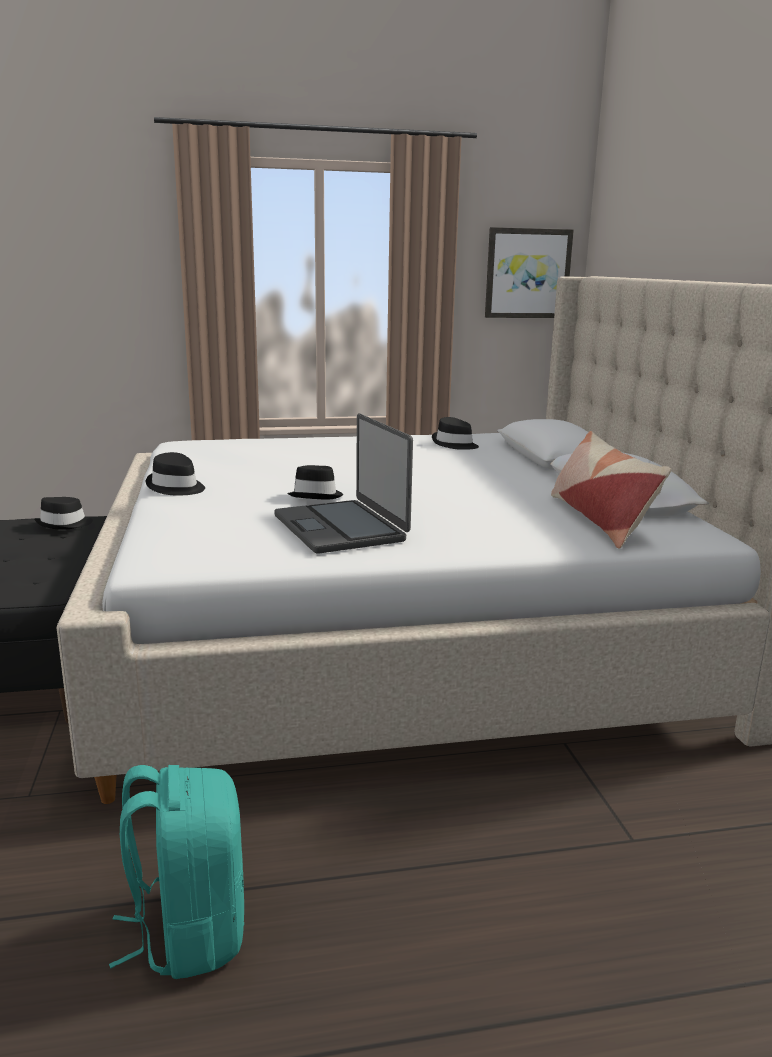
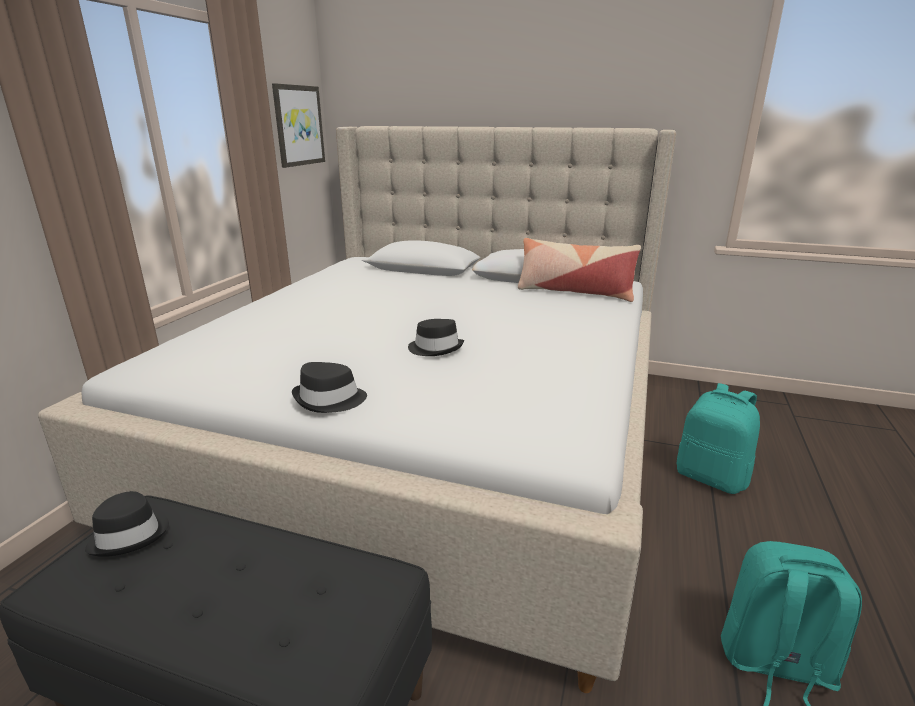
camera: 60 degrees left, 5 degrees up
laptop [274,413,413,554] -> none
black hat [432,417,479,450] -> none
none -> turquoise backpack [677,383,760,494]

